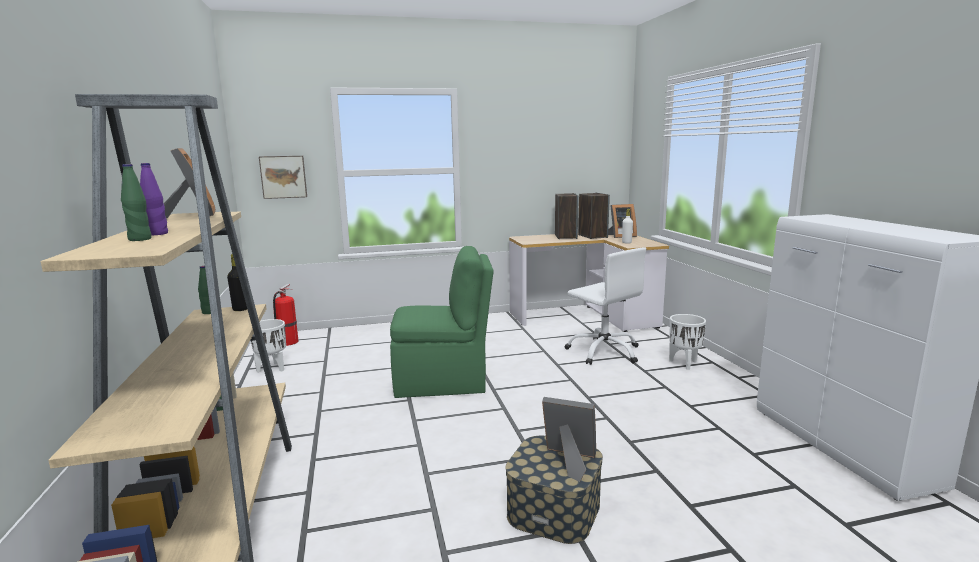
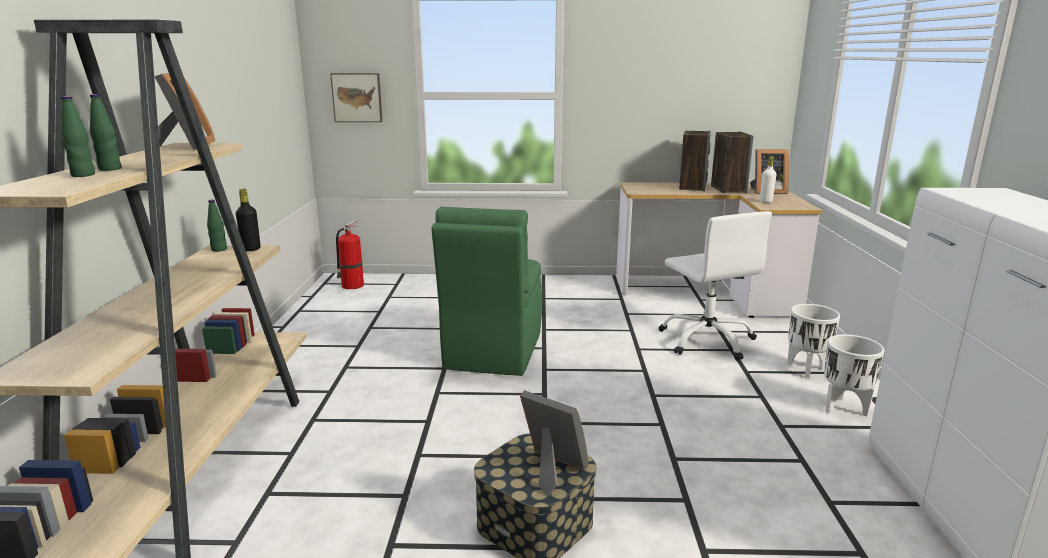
camera: 15 degrees right, 5 degrees up
purple bottle [140,163,168,235] -> green bottle [90,94,121,171]
white planter [251,319,286,373] -> white planter moved to [824,334,884,417]
green chair [390,246,494,398] -> green chair turned 90 degrees clockwise [432,207,542,376]

